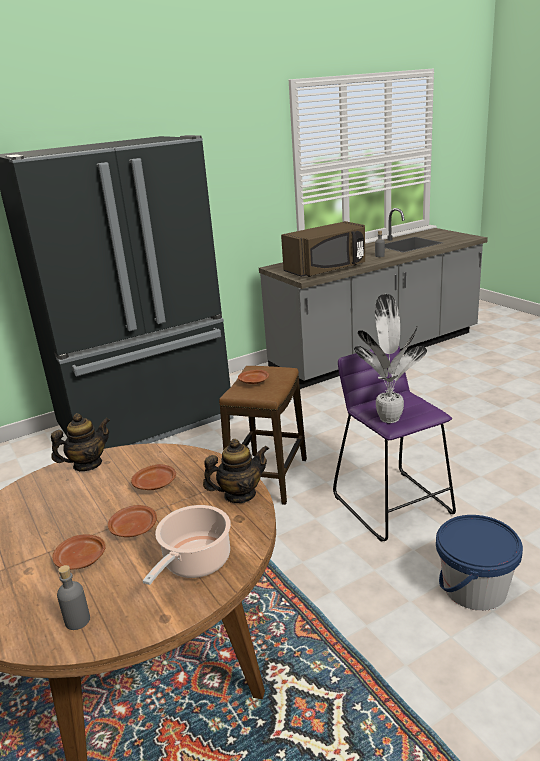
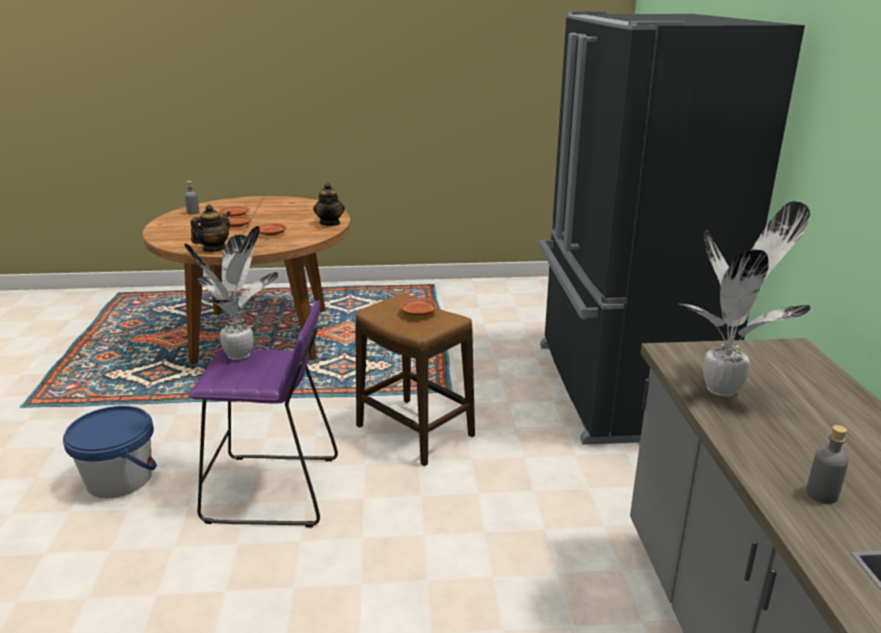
camera: 115 degrees right, 0 degrees up
cooking pot [143,505,231,585] -> none
teapot [203,439,269,503] -> teapot turned 150 degrees counterclockwise [191,204,230,252]
brown microwave [281,221,365,277] -> potted plant [679,201,811,397]

